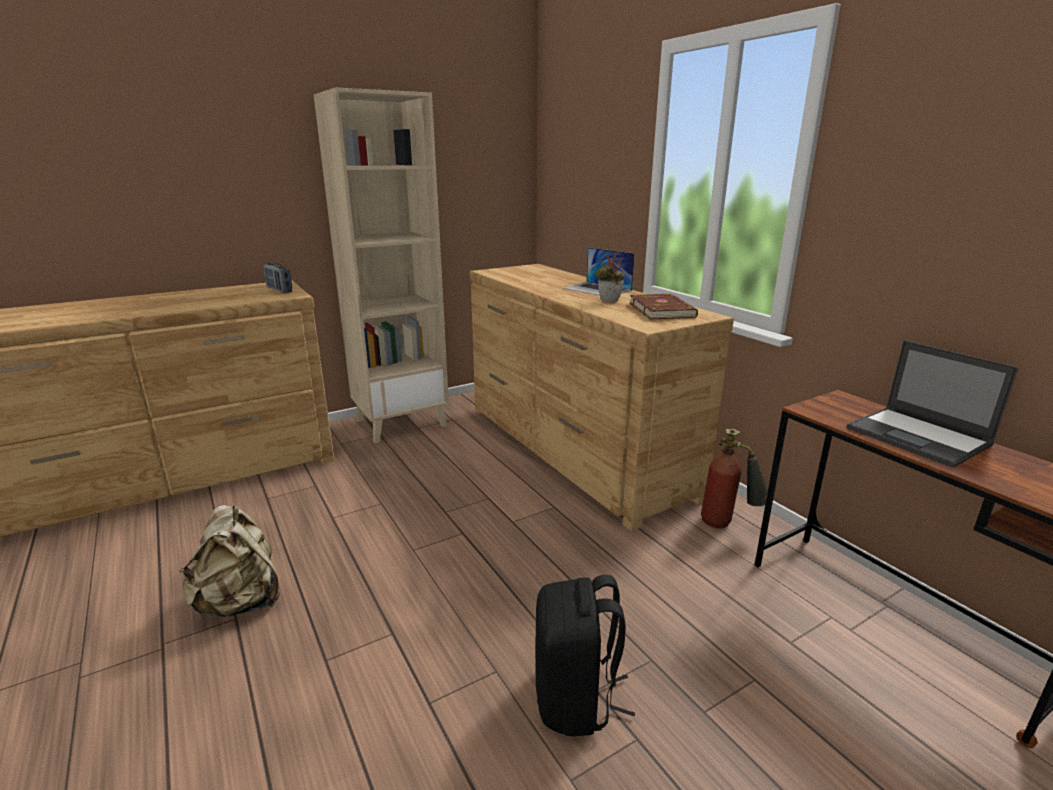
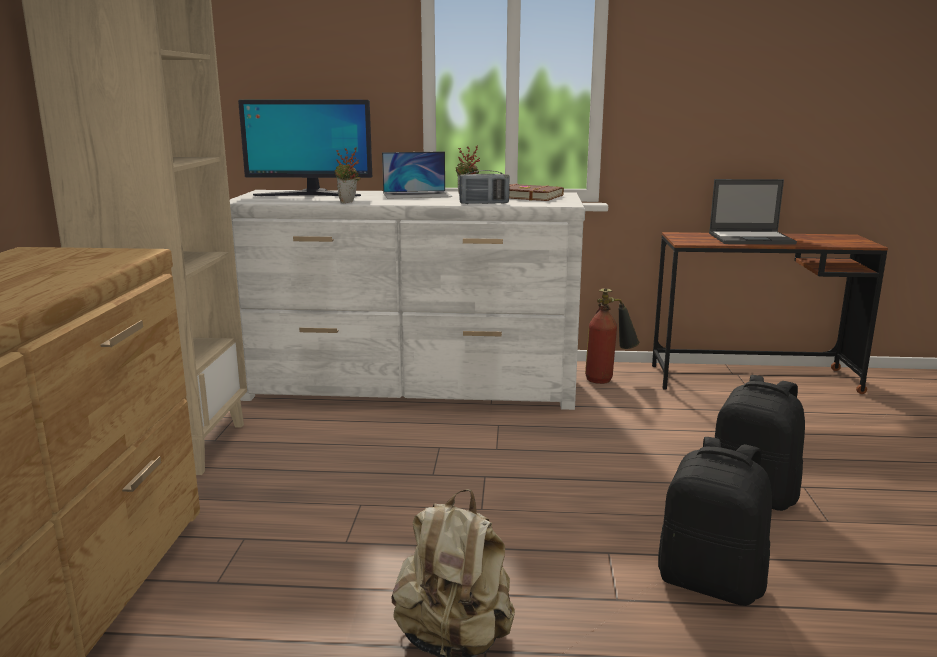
camera: 55 degrees left, 5 degrees down
radio [263,262,292,293] -> radio moved to [459,170,510,204]
brown dresser [470,264,734,531] -> white dresser [230,190,585,410]
none -> monitor [238,100,372,197]
none -> potted plant [335,147,361,203]
none -> black backpack [658,437,772,606]

